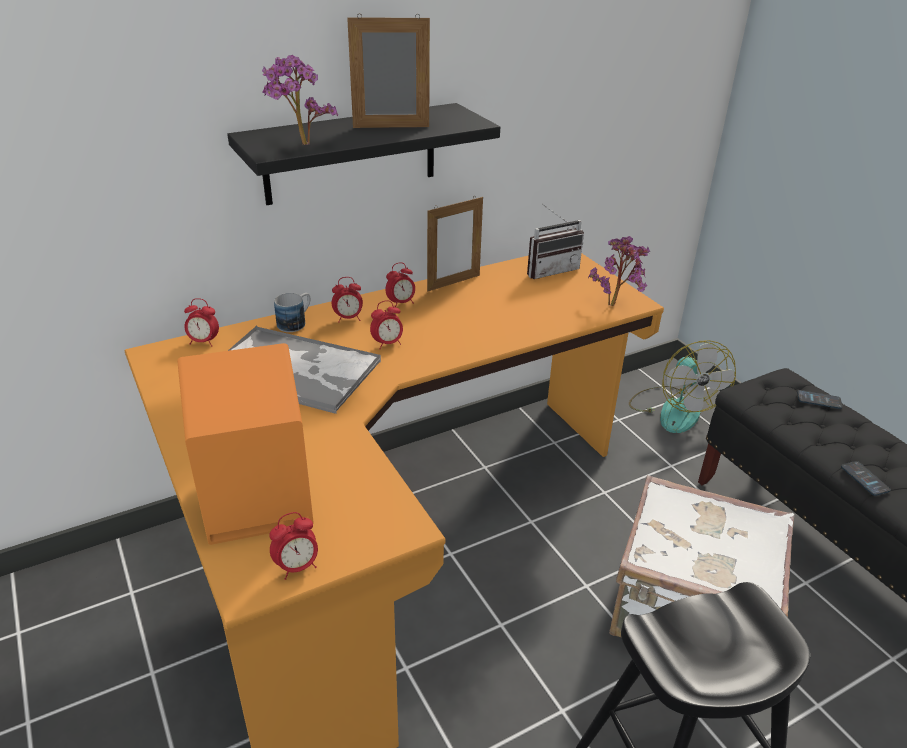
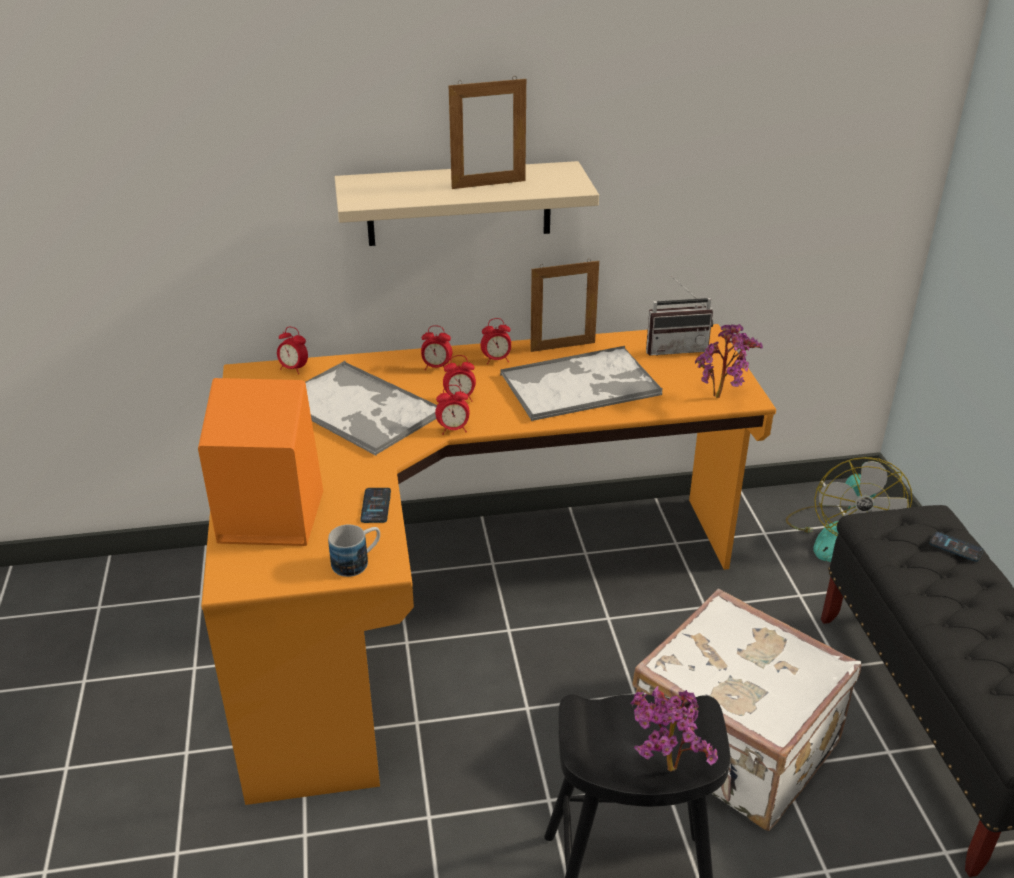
camera: 20 degrees right, 0 degrees up
black shelf [227,103,500,205] -> beige shelf [335,161,599,246]
potted plant [262,55,338,145] -> potted plant moved to [630,686,718,772]
alarm clock [269,512,318,580] -> alarm clock moved to [435,385,470,434]
mug [274,293,310,332] -> mug moved to [328,524,380,577]
picture frame [347,14,430,128] -> picture frame turned 150 degrees clockwise [449,76,526,189]
phone [841,461,891,496] -> phone moved to [360,488,391,523]
none -> tray [500,346,663,422]

